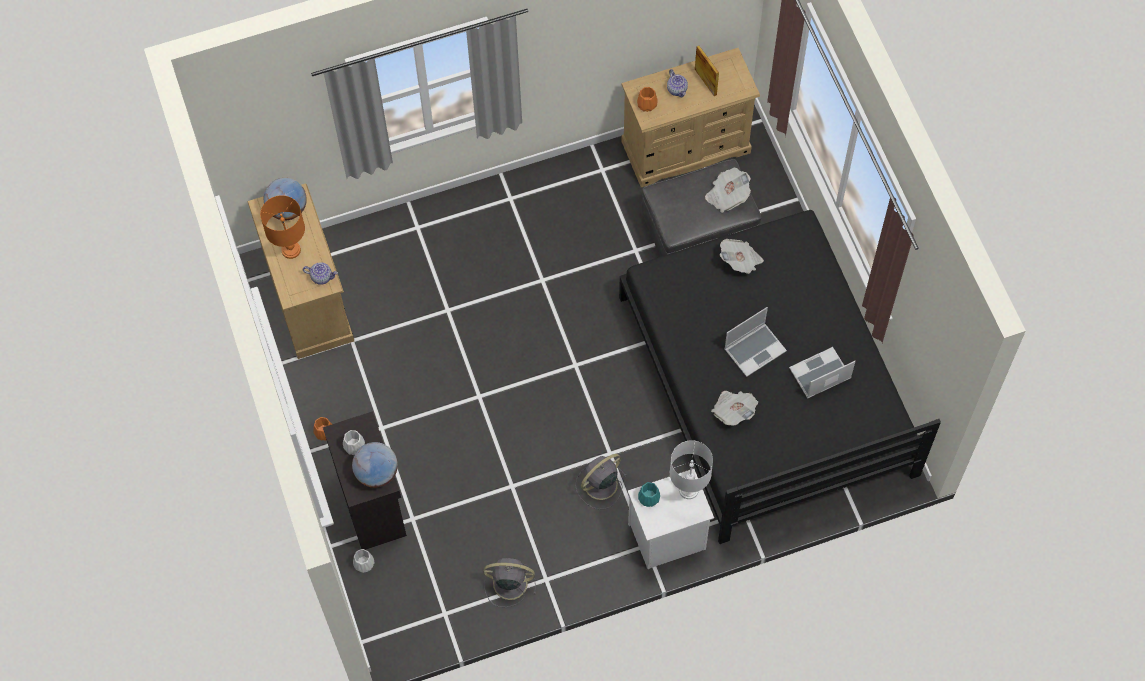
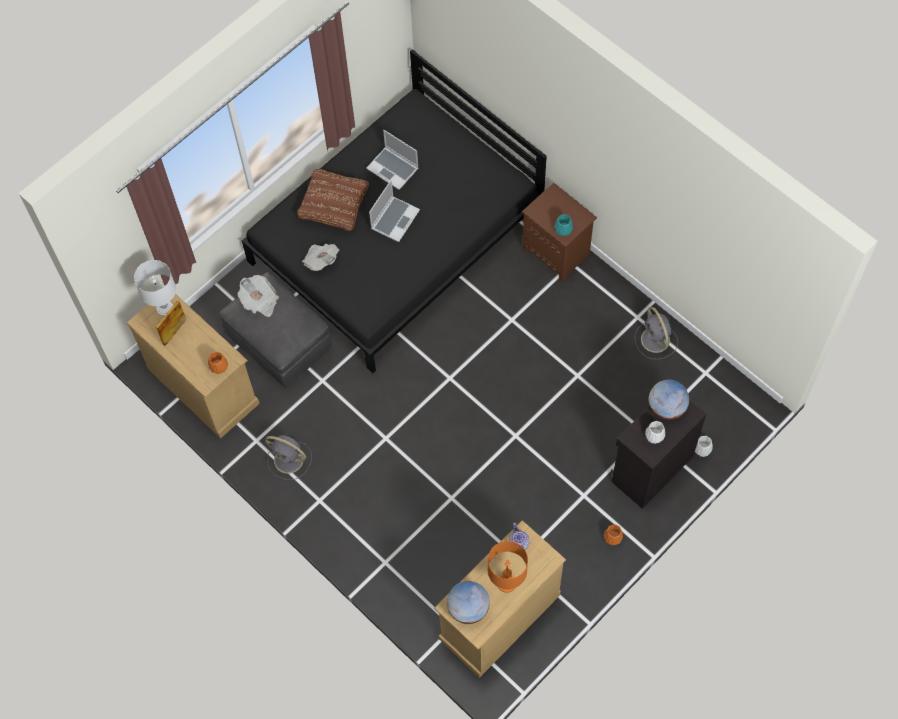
camera: 115 degrees left, 0 degrees up
grey fan [575,454,627,509] -> grey fan moved to [265,434,312,480]
white nightstand [628,469,714,569] -> brown nightstand [522,183,597,282]
teapot [667,69,688,97] -> none
white table lamp [670,440,713,499] -> white table lamp moved to [134,260,176,316]
newspaper [711,391,758,425] -> none
laptop [725,307,787,377] -> laptop turned 90 degrees clockwise [369,180,420,242]
none -> brown pillow [297,169,369,231]

